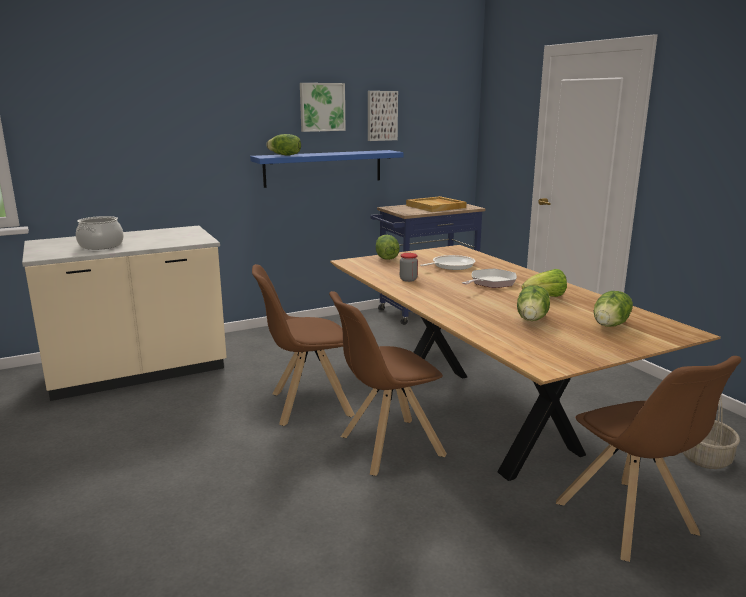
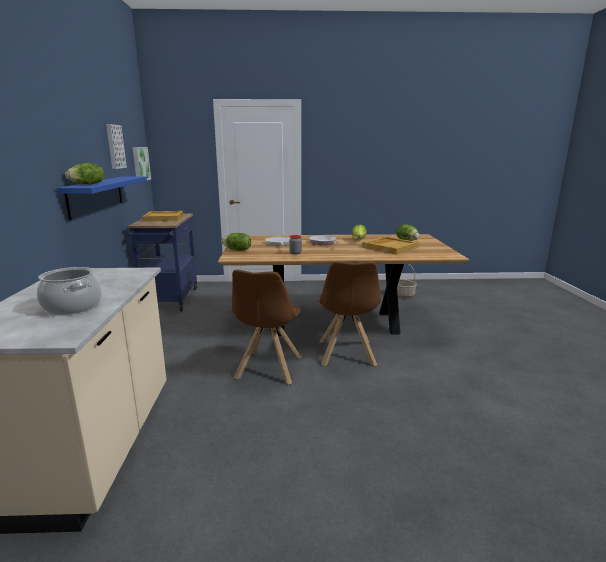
camera: 65 degrees left, 0 degrees up
picture [300,83,346,132] -> picture moved to [133,147,151,180]
lettuce [517,285,550,321] -> beige tray [362,236,419,255]
brown chair [556,356,742,562] -> none

